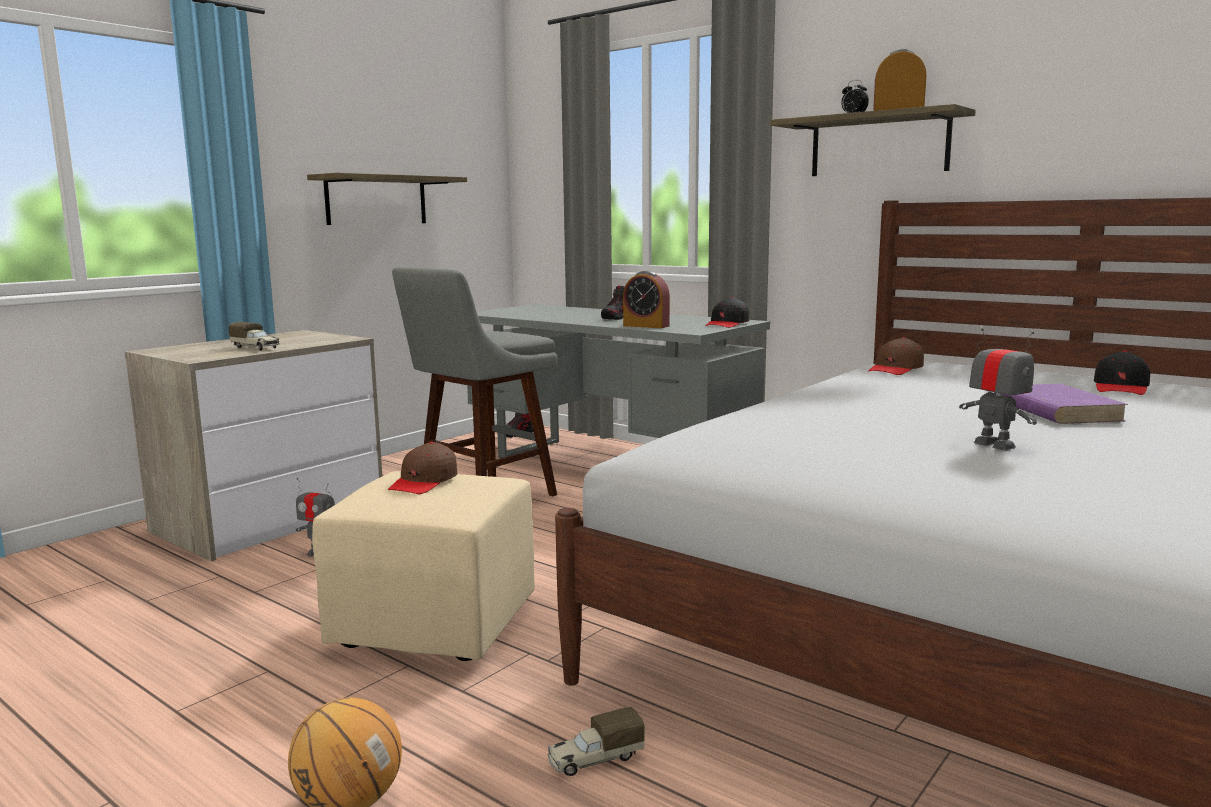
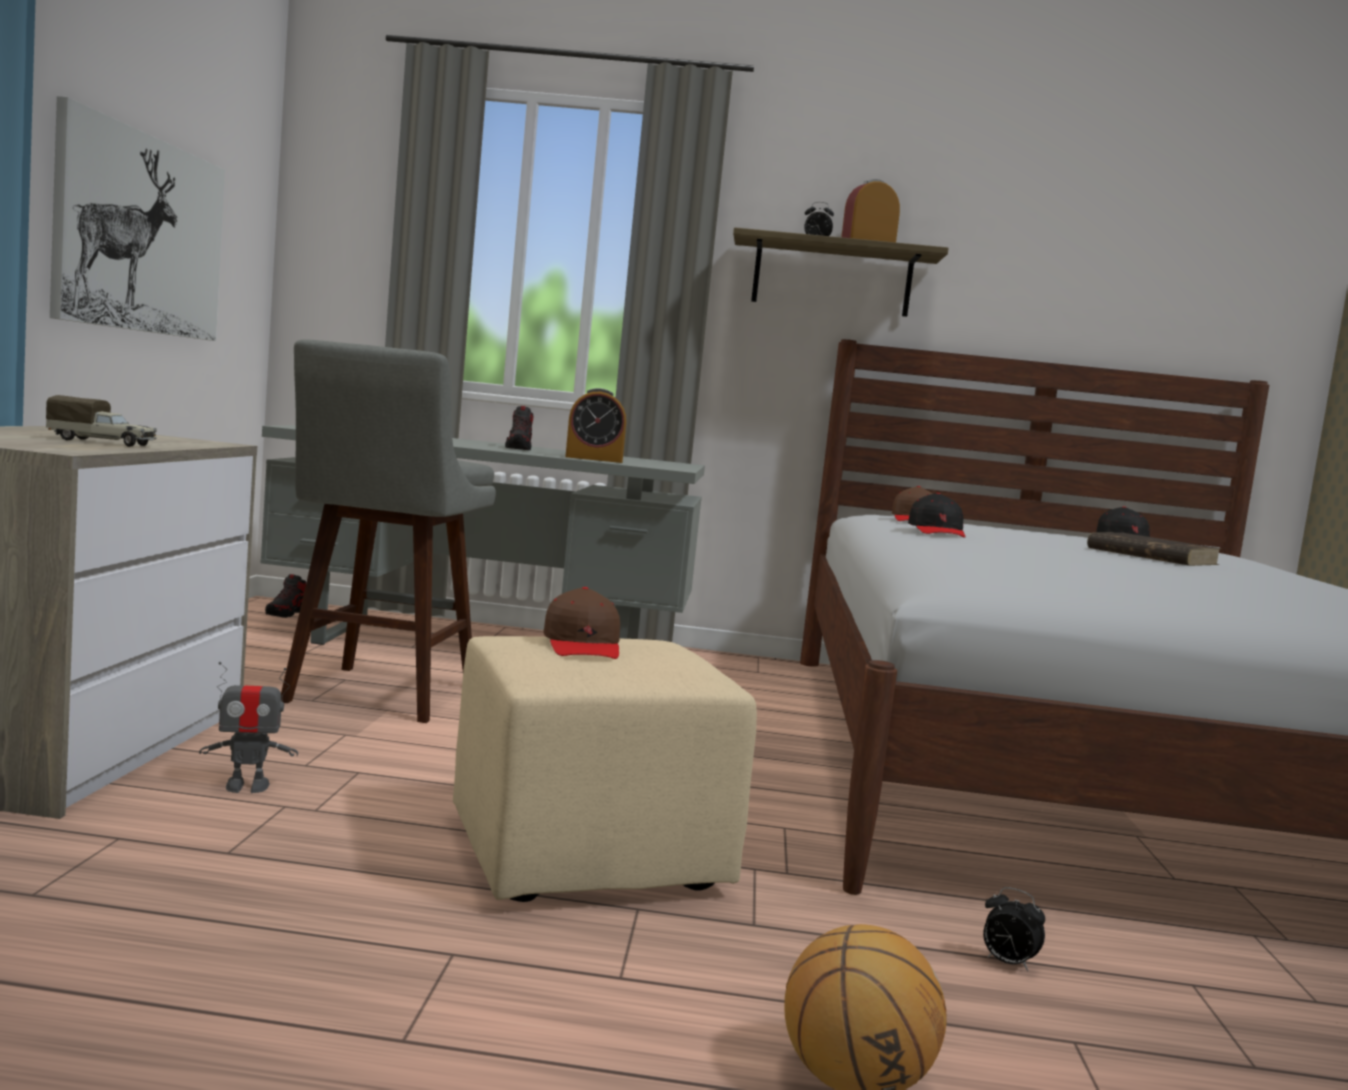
camera: 35 degrees left, 5 degrees down
shelf [307,173,467,225] -> picture [50,96,225,341]
toy truck [548,707,645,776] -> alarm clock [983,887,1045,971]
black cap [705,297,749,328] -> black cap moved to [908,493,966,538]
toy robot [959,328,1037,450] -> none
purple book [994,384,1128,424] -> brown book [1087,532,1221,566]

